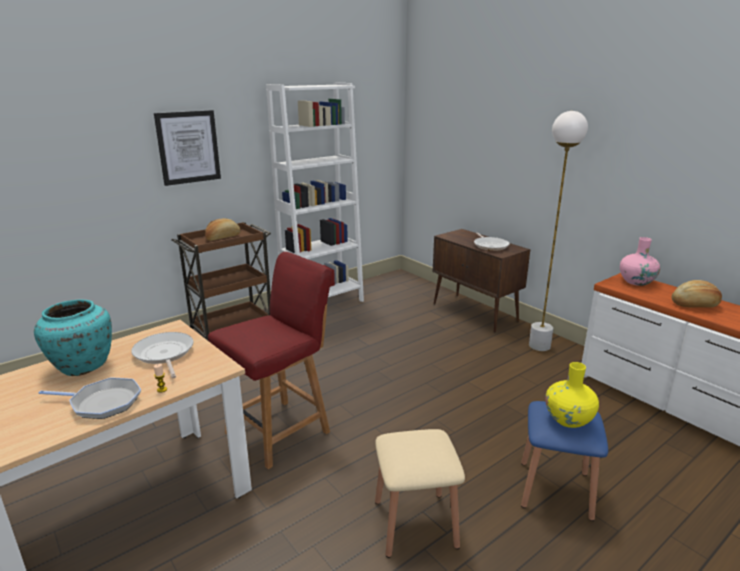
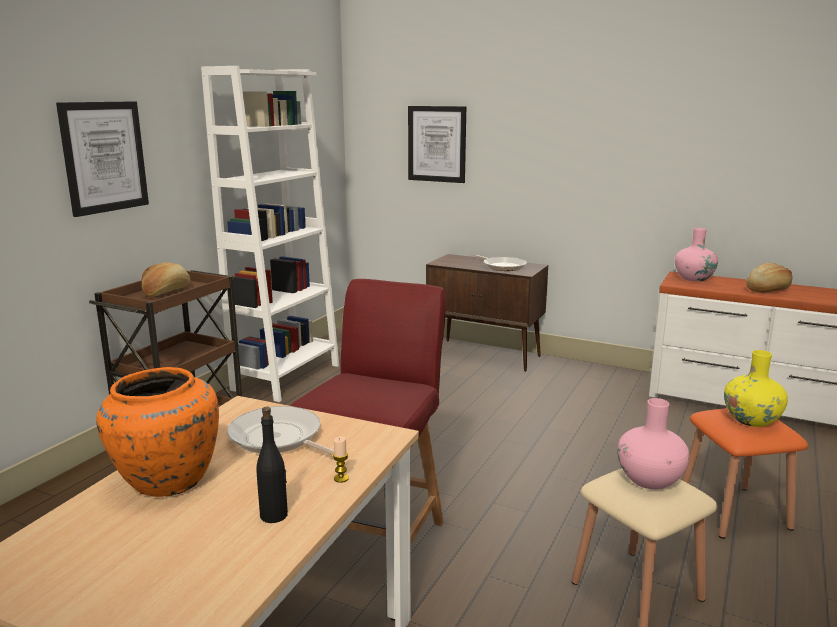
camera: 25 degrees left, 5 degrees down
turquoise vase [34,300,112,376] -> orange vase [96,367,219,497]
frying pan [39,377,141,419] -> black bottle [256,407,288,523]
blue stool [521,401,608,521] -> orange stool [682,408,808,539]
white floor lamp [529,111,588,351] -> none
none -> picture [408,106,466,183]
none -> pink vase [617,398,689,490]

